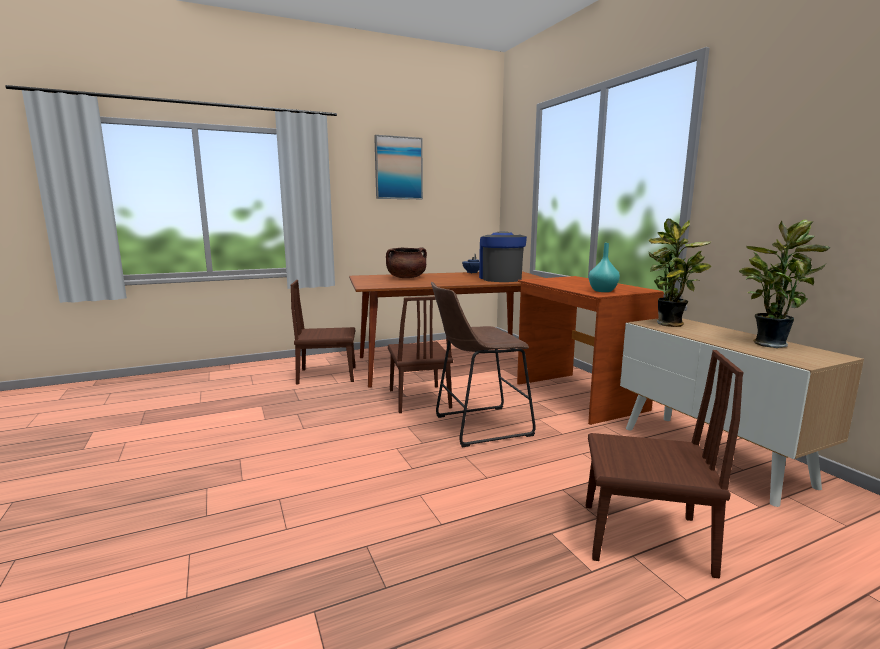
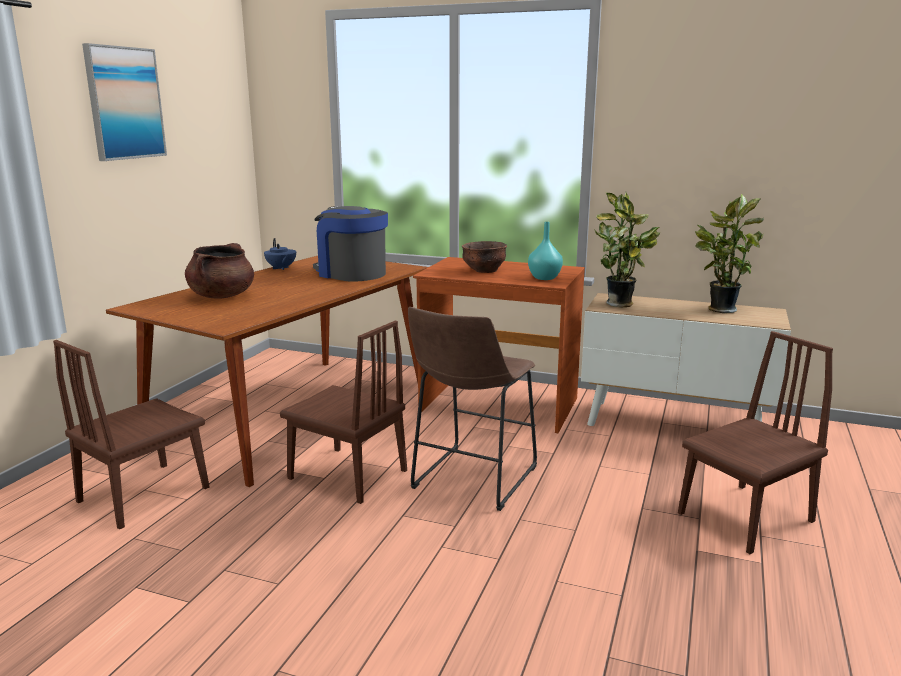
camera: 45 degrees left, 5 degrees up
none -> brown bowl [462,241,507,273]

